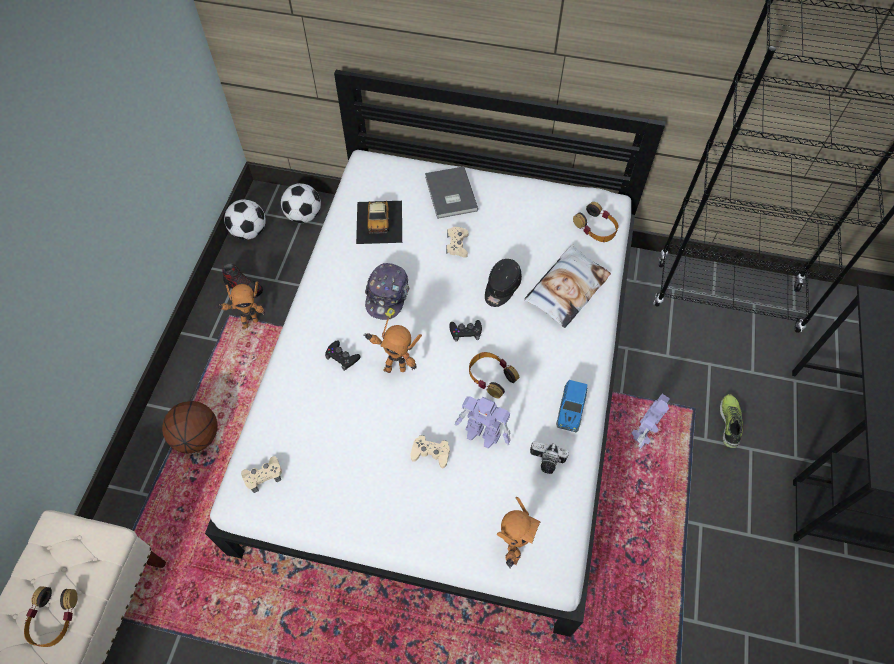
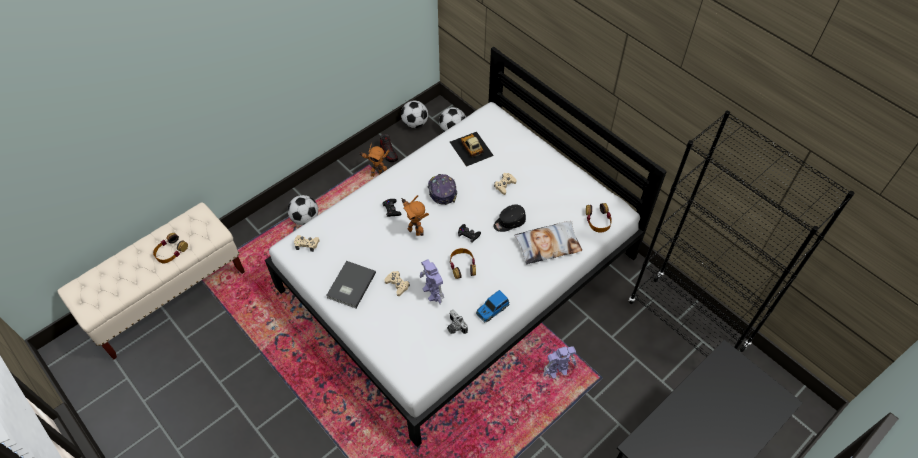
camera: 35 degrees right, 5 degrees down
basketball [162,401,217,454] -> football [288,195,318,225]
toy car [356,201,402,244] -> toy car turned 120 degrees clockwise [450,132,494,167]
cap [365,263,410,320] -> cap turned 120 degrees clockwise [427,174,457,205]
grey book [425,166,478,219] -> grey book moved to [326,261,376,308]
toy robot [497,496,541,569] -> none
shoe [720,394,743,448] -> none

